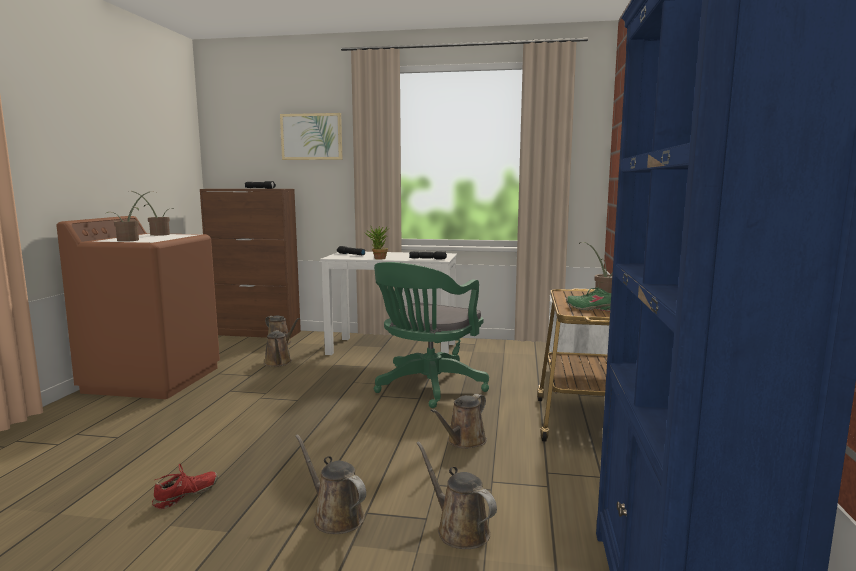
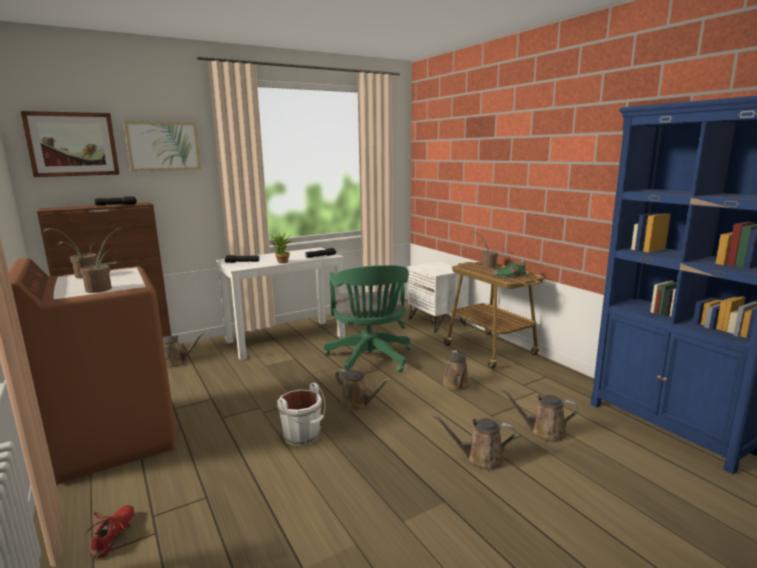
camera: 40 degrees left, 5 degrees up
red shoe [152,464,218,509] -> red shoe moved to [84,505,134,558]
brown watering can [264,330,292,367] -> brown watering can moved to [335,369,391,411]
none -> picture [21,111,120,177]
none -> white bucket [277,383,326,446]

